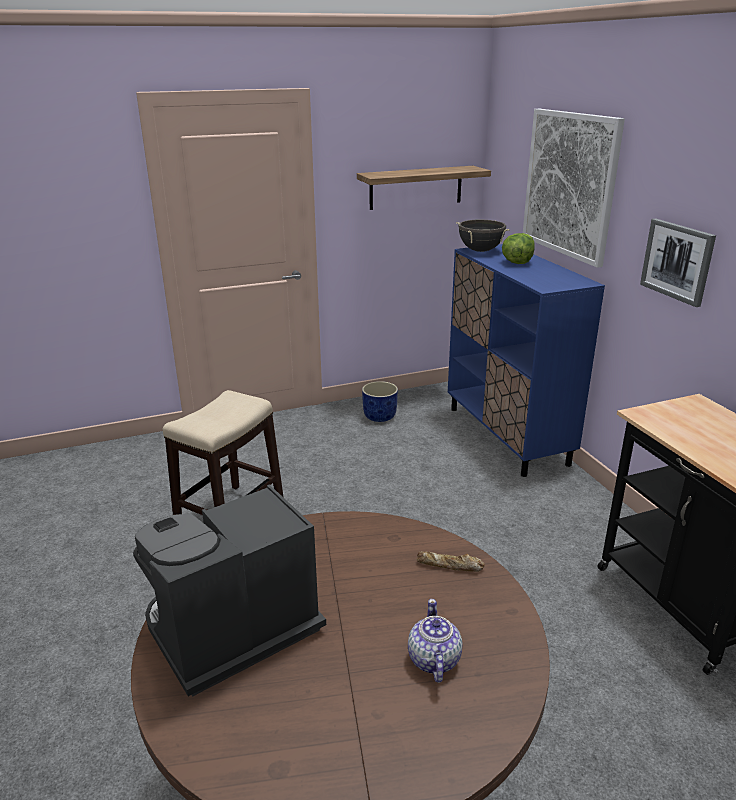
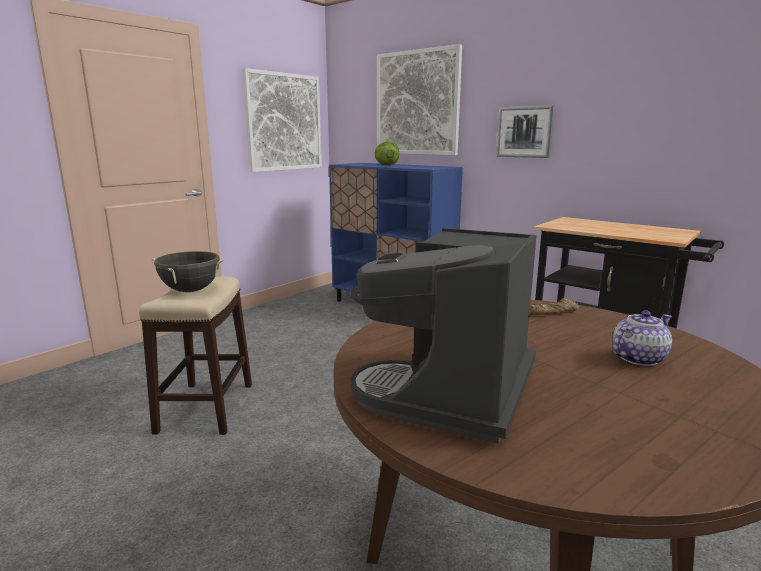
camera: 30 degrees left, 10 degrees down
shelf [357,166,491,210] -> picture [242,68,322,172]
blue planter [362,381,398,422] -> none
teapot [408,599,463,683] -> teapot turned 90 degrees clockwise [612,310,672,366]
black cooking pot [456,220,510,252] -> black cooking pot moved to [151,251,224,292]

